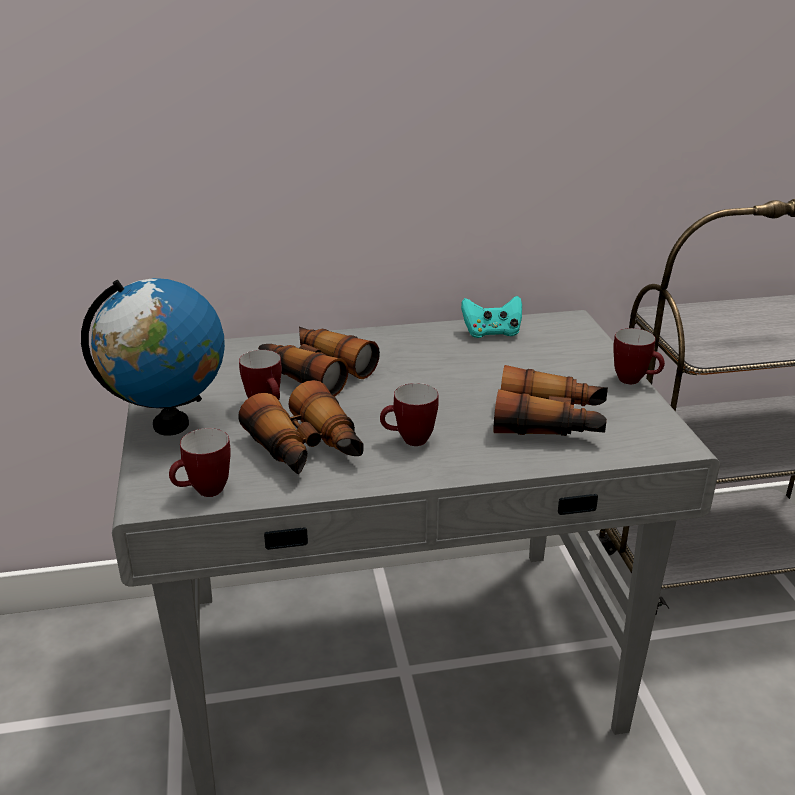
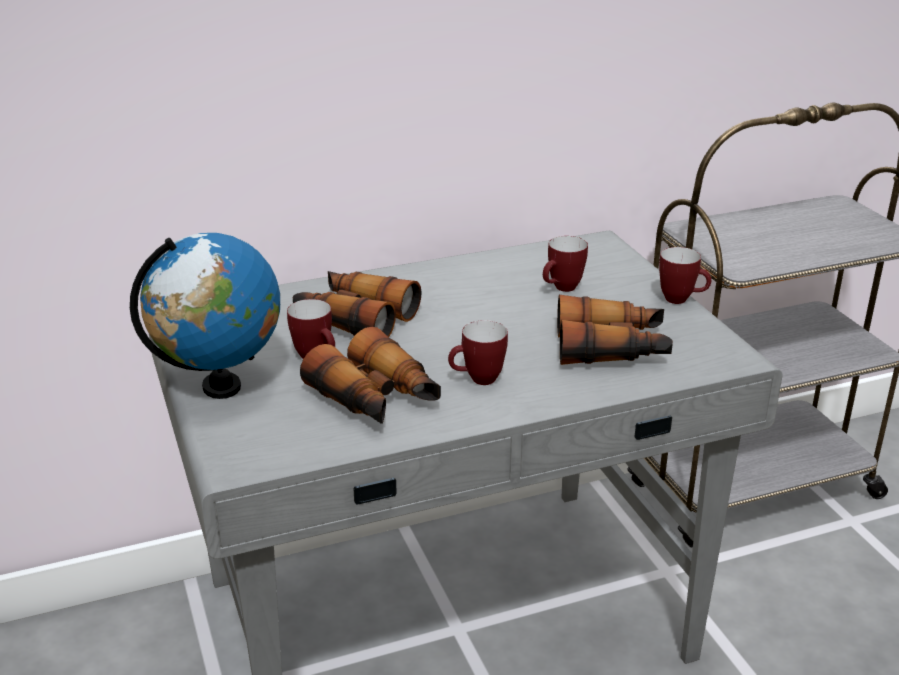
camera: 10 degrees left, 0 degrees up
mug [169,428,231,497] -> mug moved to [543,236,588,292]
turquoise game controller [461,296,522,338] -> none

